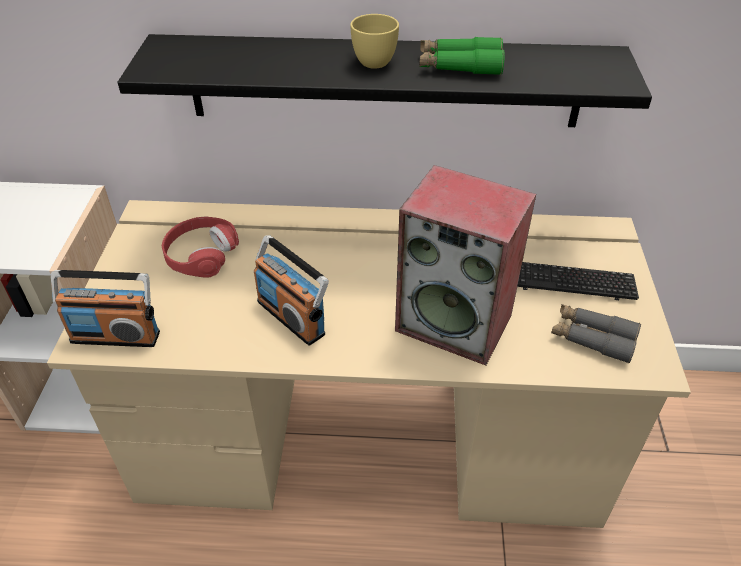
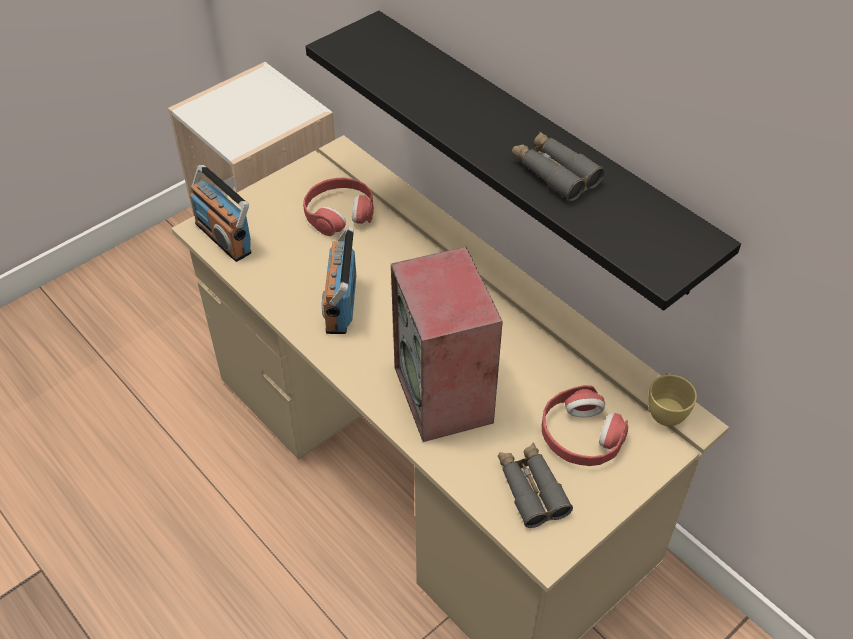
camera: 45 degrees right, 5 degrees up
yellow cup [350,14,399,69] -> yellow cup moved to [648,372,697,426]
green binoculars [419,37,505,75] -> grey binoculars [512,132,604,201]
keyboard [517,262,639,300] -> red headphones [542,385,628,466]

